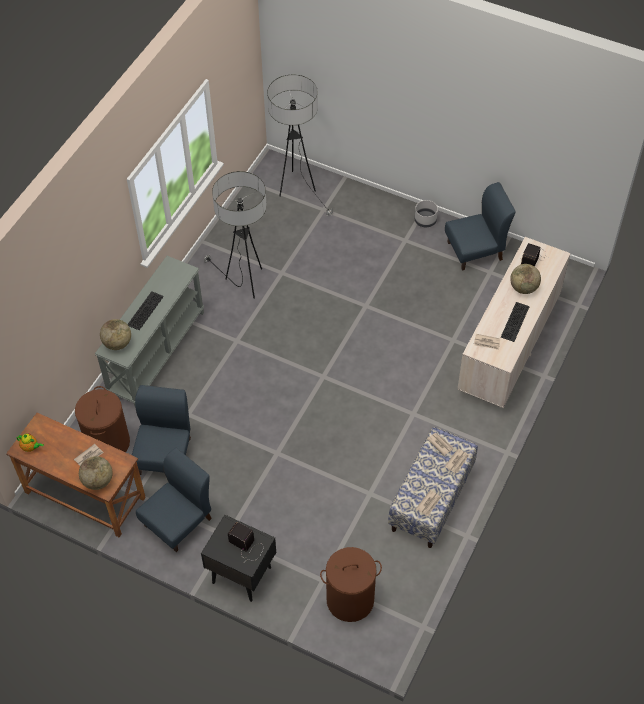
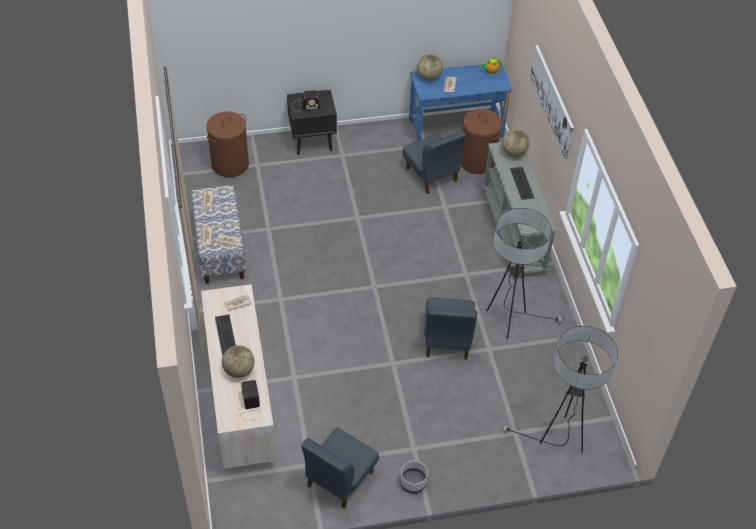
camera: 140 degrees right, 5 degrees down
brown desk [6,413,146,537] -> blue desk [409,63,513,141]
blue chair [136,448,212,552] -> blue chair moved to [424,297,477,360]
none -> picture [530,45,574,159]

